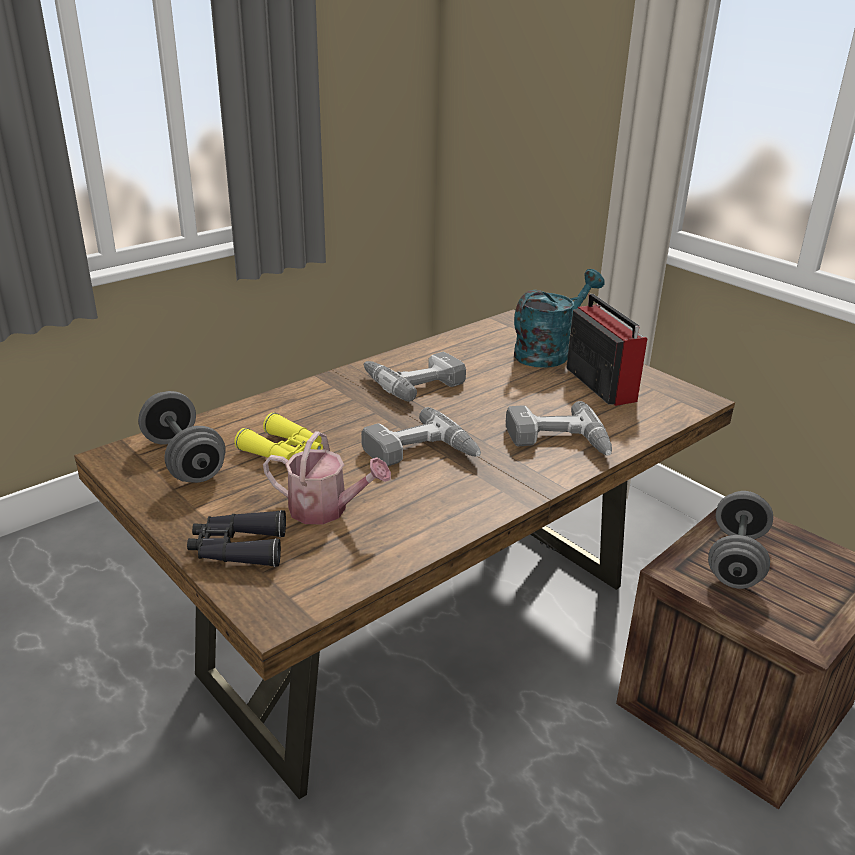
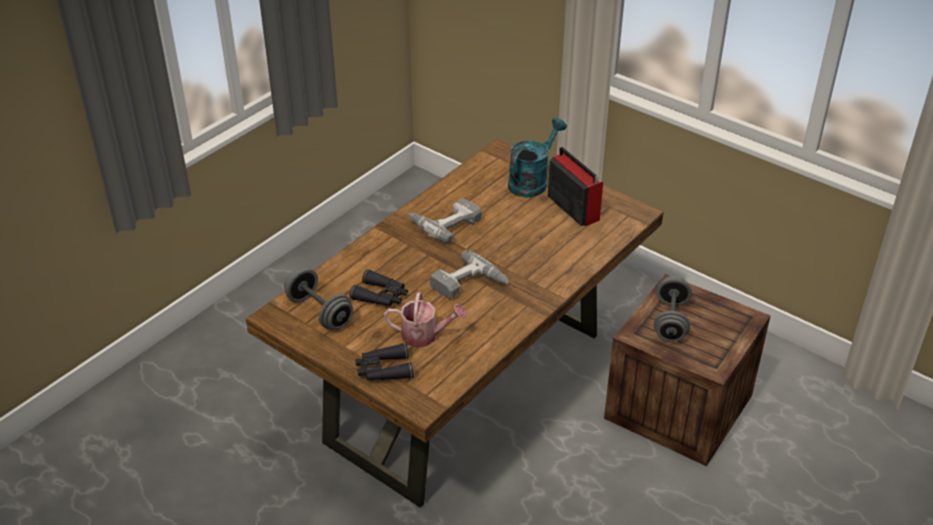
camera: 10 degrees left, 10 degrees up
yellow binoculars [234,413,323,460] -> black binoculars [350,269,408,307]
power drill [506,401,612,455] -> none

